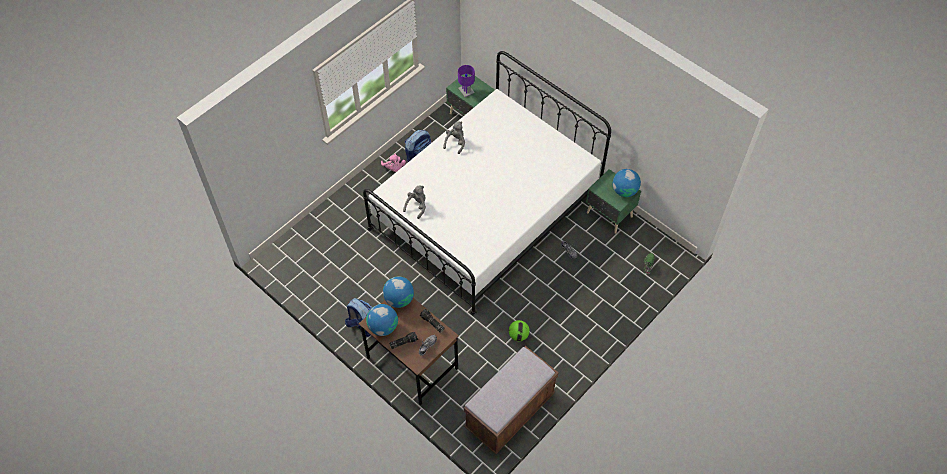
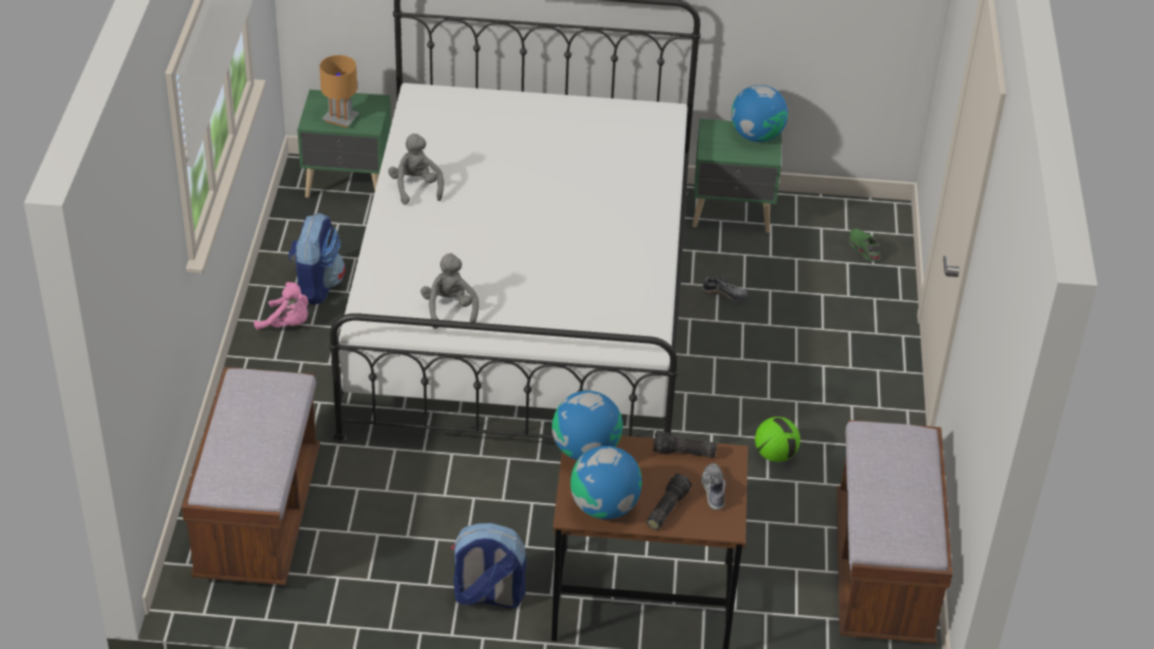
camera: 40 degrees left, 15 degrees down
purple table lamp [458,65,475,97] -> brown table lamp [319,55,359,128]
none -> brown bench [182,367,320,585]

